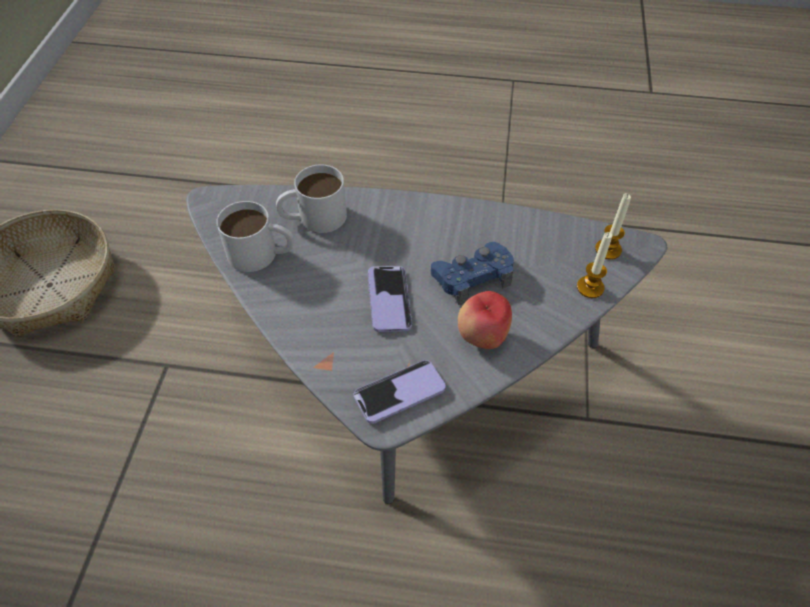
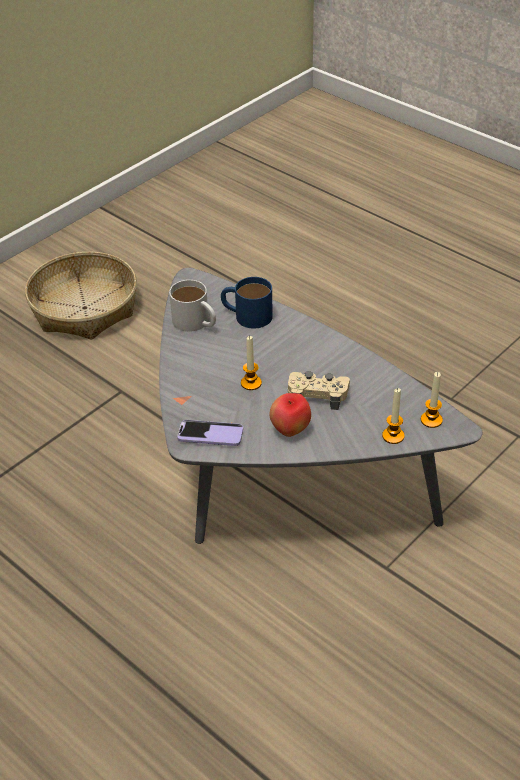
camera: 35 degrees right, 10 degrees down
white mug [276,164,347,233] -> blue mug [221,277,273,329]
phone [368,266,412,332] -> candle [241,336,262,390]
blue game controller [431,242,514,305] -> beige game controller [288,371,350,410]

